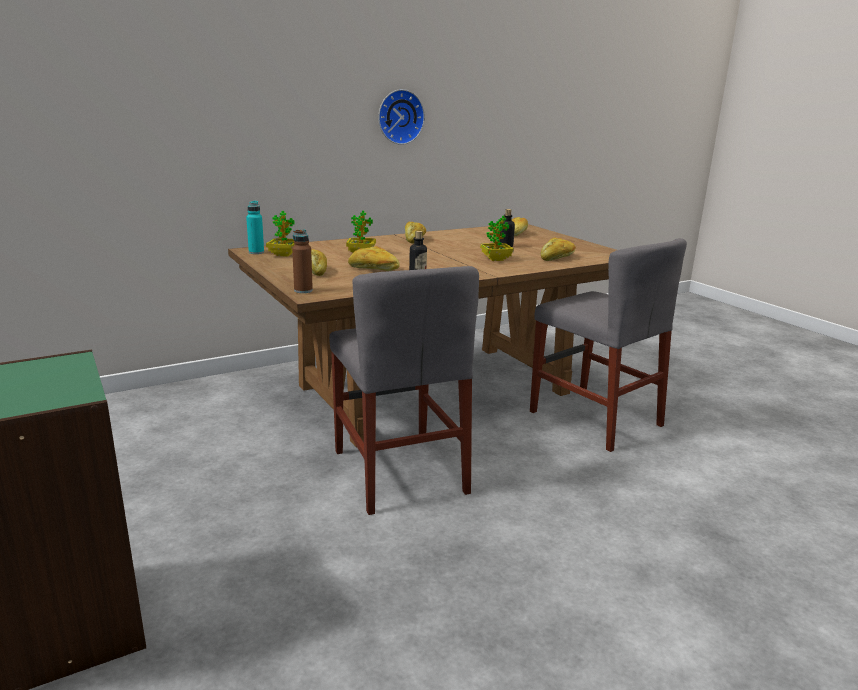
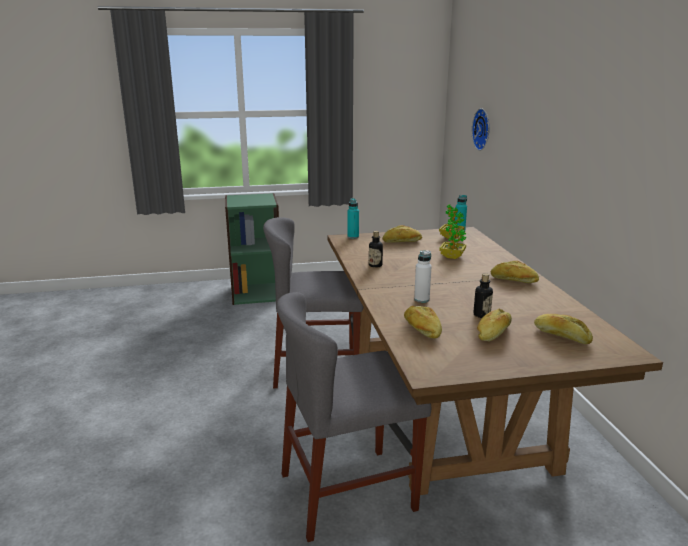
camera: 110 degrees right, 0 degrees up
brown bottle [292,229,313,293] -> turquoise bottle [347,198,359,239]
bread [348,246,400,271] -> bread moved to [477,309,512,341]
wall clock [378,89,425,145] -> wall clock moved to [472,108,489,151]
potted plant [480,216,514,261] -> white bottle [414,251,432,303]

